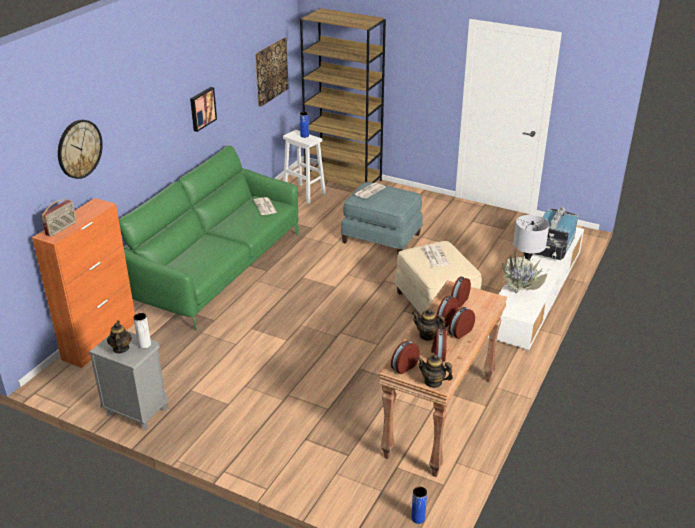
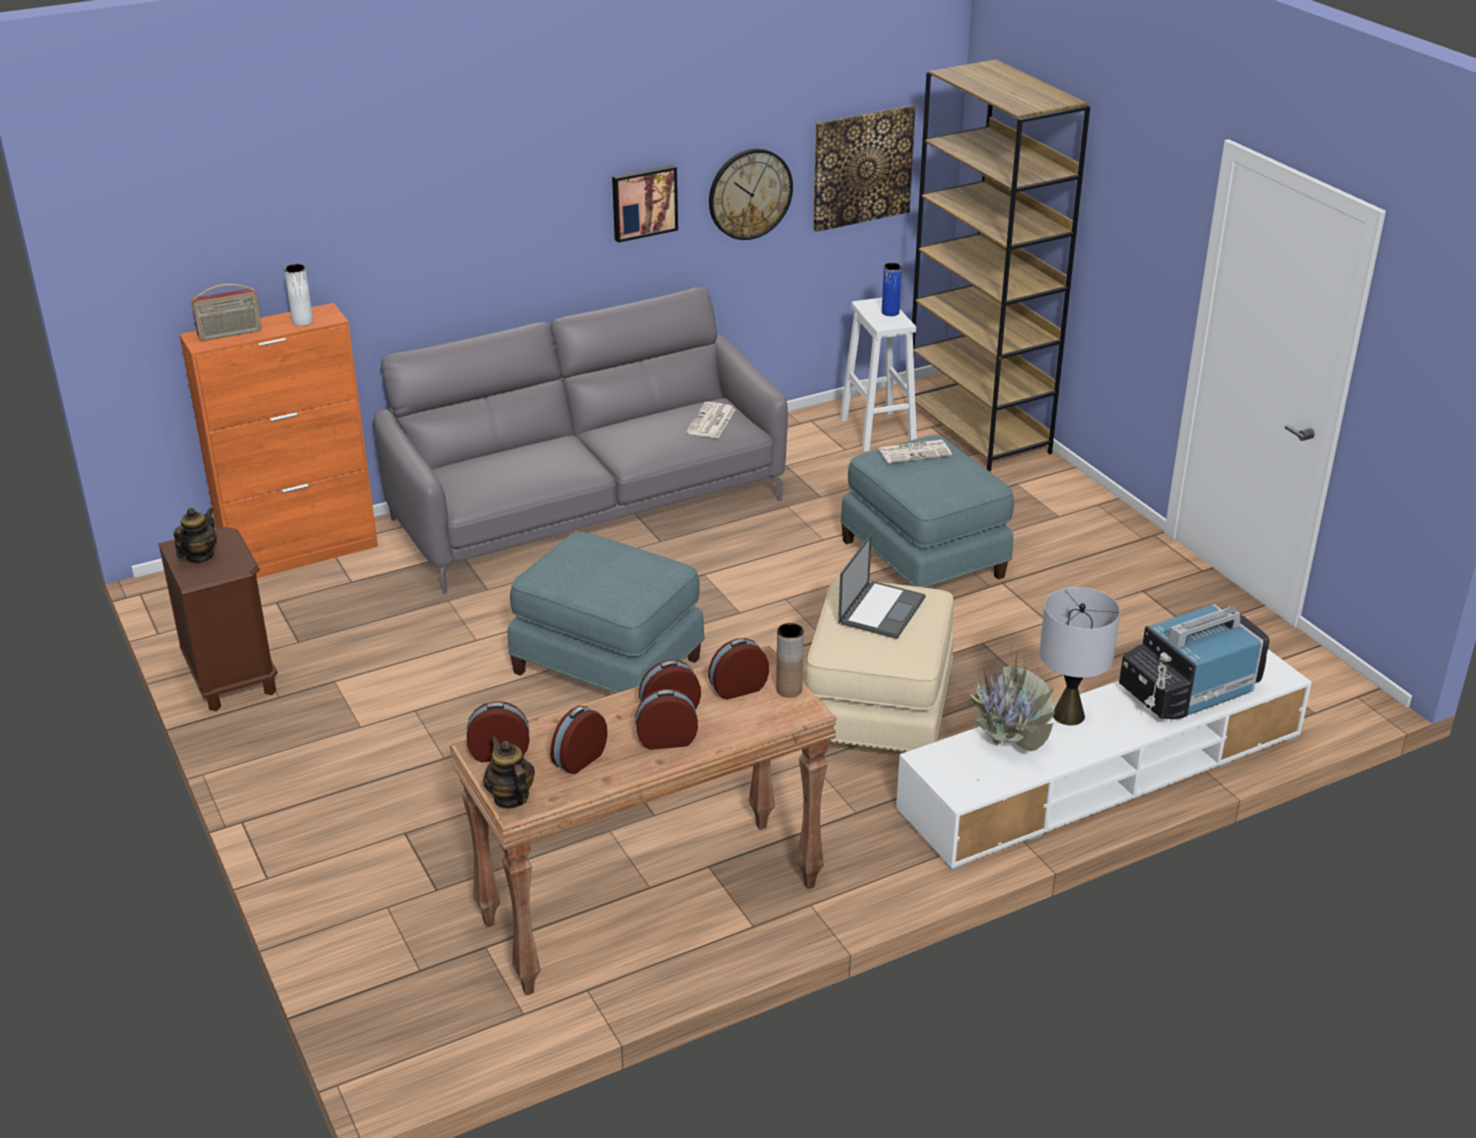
camera: 35 degrees right, 0 degrees up
wall clock [58,120,103,179] -> wall clock moved to [709,149,793,240]
grey nightstand [89,331,168,430] -> brown nightstand [158,527,277,711]
green sofa [119,146,299,331] -> grey sofa [373,287,788,594]
white vase [133,313,151,349] -> white vase moved to [284,264,313,326]
blue vase [411,487,427,524] -> none
teapot [412,309,446,341] -> none
newspaper [422,245,449,267] -> laptop [838,534,926,639]
none -> blue ottoman [508,532,705,694]
none -> brown vase [776,623,804,698]

